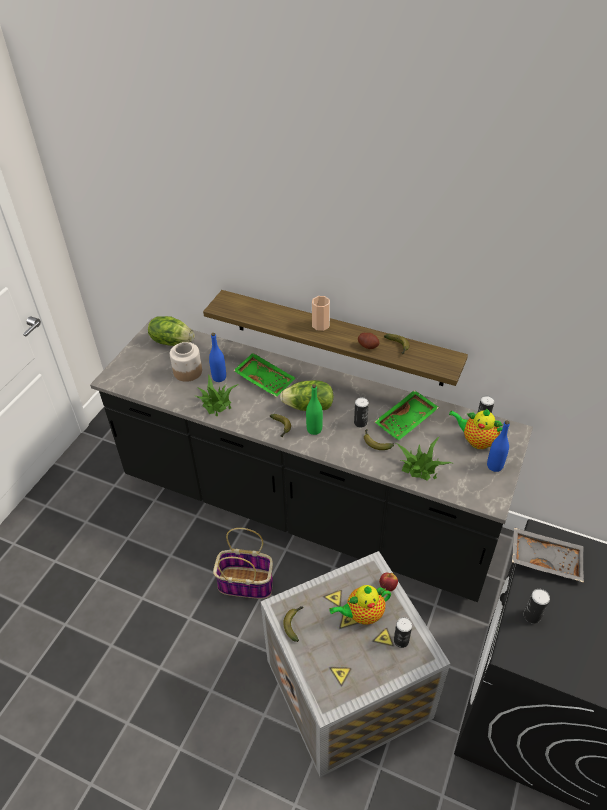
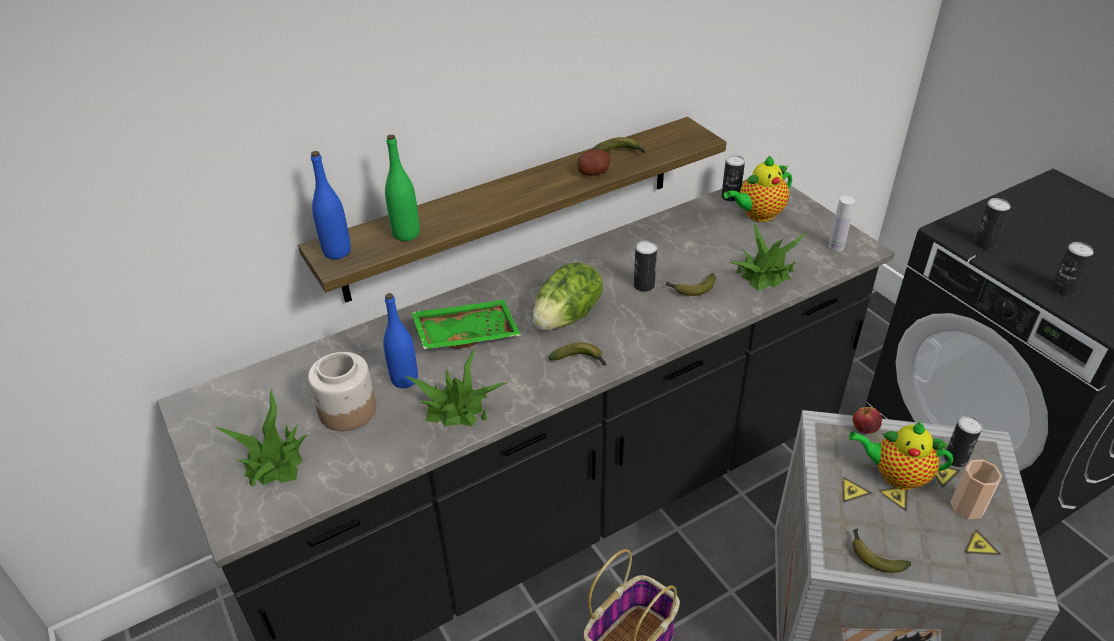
camera: 55 degrees left, 5 degrees down
lettuce [148,316,195,346] -> none
green bottle [306,384,323,435] -> green bottle moved to [385,134,420,241]
cup [312,296,330,331] -> cup moved to [950,459,1002,519]
teapot [329,585,391,625] -> teapot turned 90 degrees clockwise [849,422,953,490]
green tray [375,390,439,440] -> none
blue bottle [487,420,510,472] -> blue bottle moved to [311,151,351,259]
grey tray [512,527,584,583] -> can [974,198,1011,250]
none -> potted plant [215,389,309,486]
none -> white bottle [829,196,855,251]

